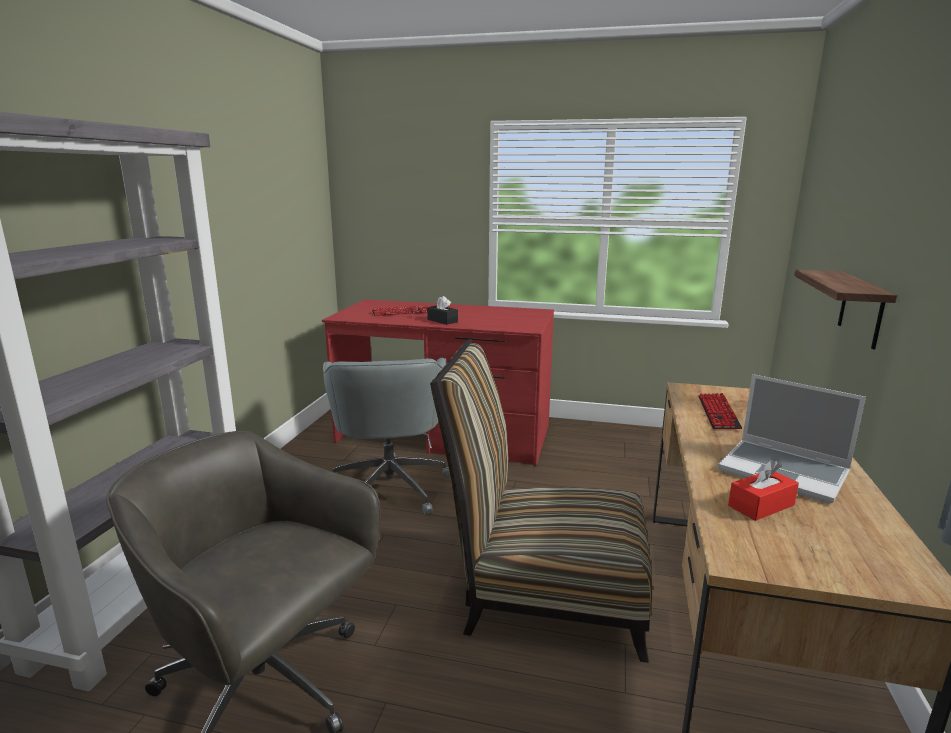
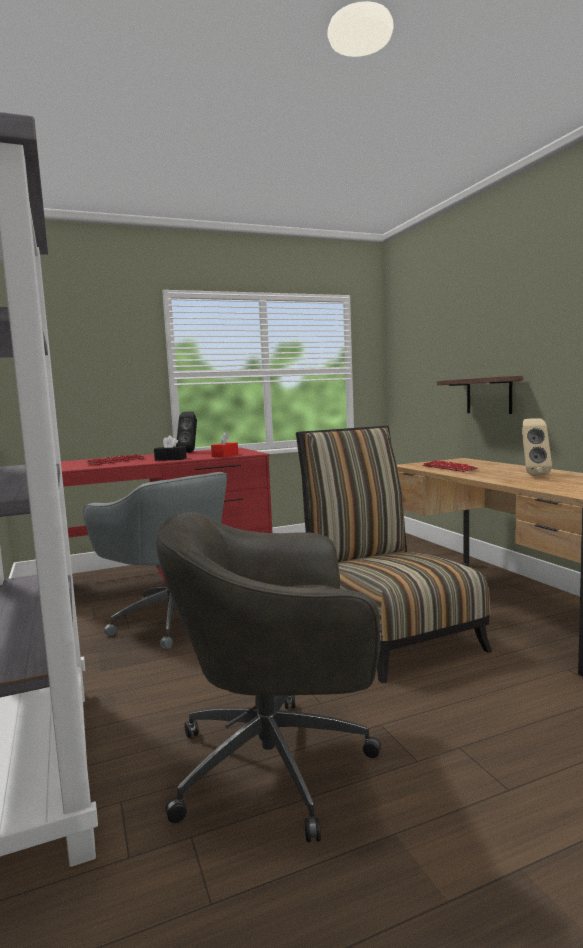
camera: 35 degrees left, 10 degrees down
chair [430,339,652,663] -> chair turned 90 degrees clockwise [296,426,492,683]
laptop [718,374,866,503] -> beige speaker [522,418,552,476]
red tissue box [728,460,799,521] -> red tissue box moved to [211,432,238,457]
none -> black speaker [176,411,197,453]

